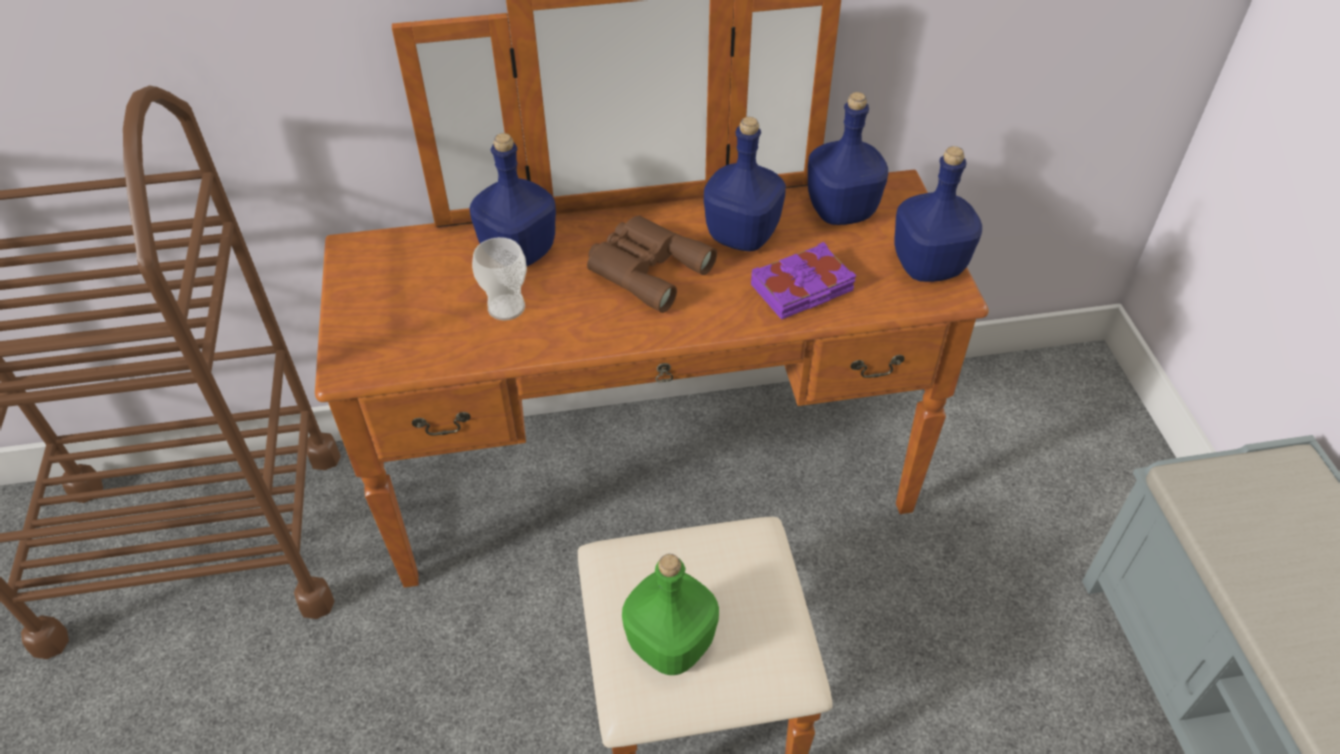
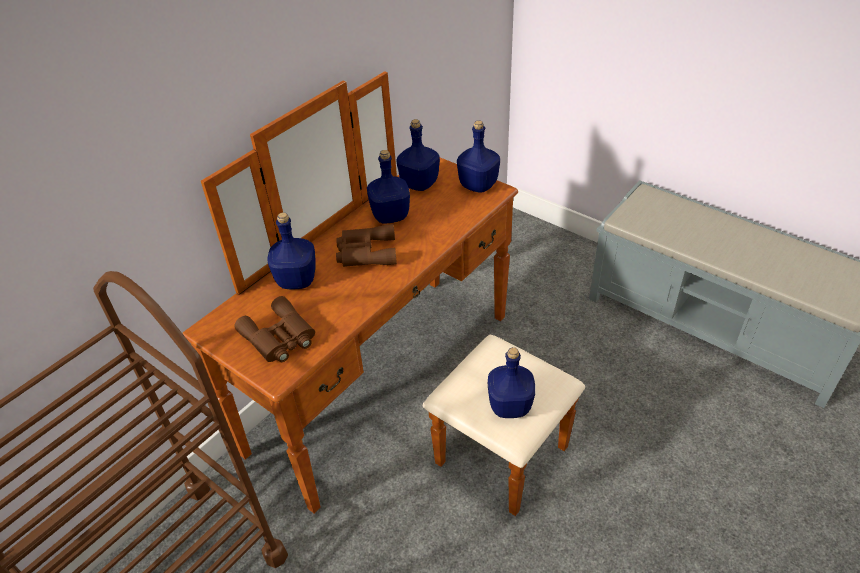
camera: 40 degrees left, 5 degrees down
cup [472,237,527,321] -> none
green bottle [622,554,719,675] -> blue bottle [488,347,535,418]
purple book [751,242,856,320] -> none
none -> brown binoculars [234,296,315,362]

